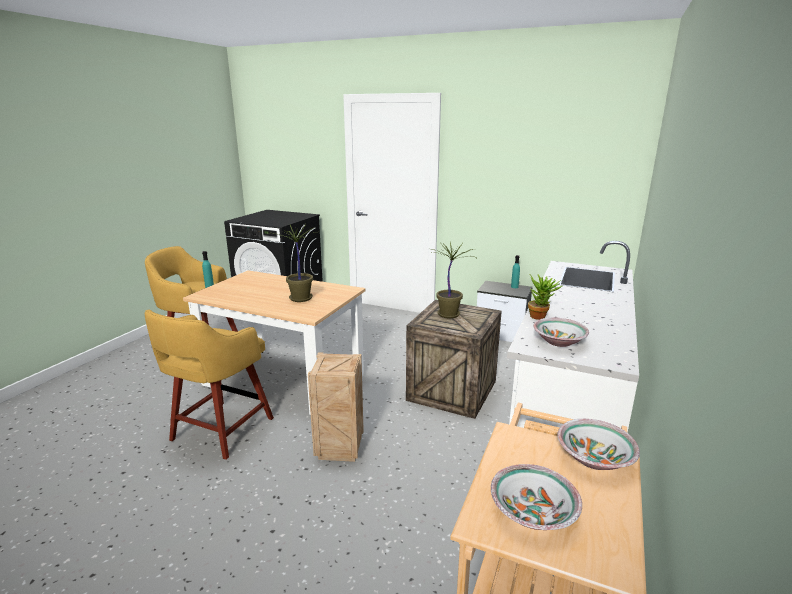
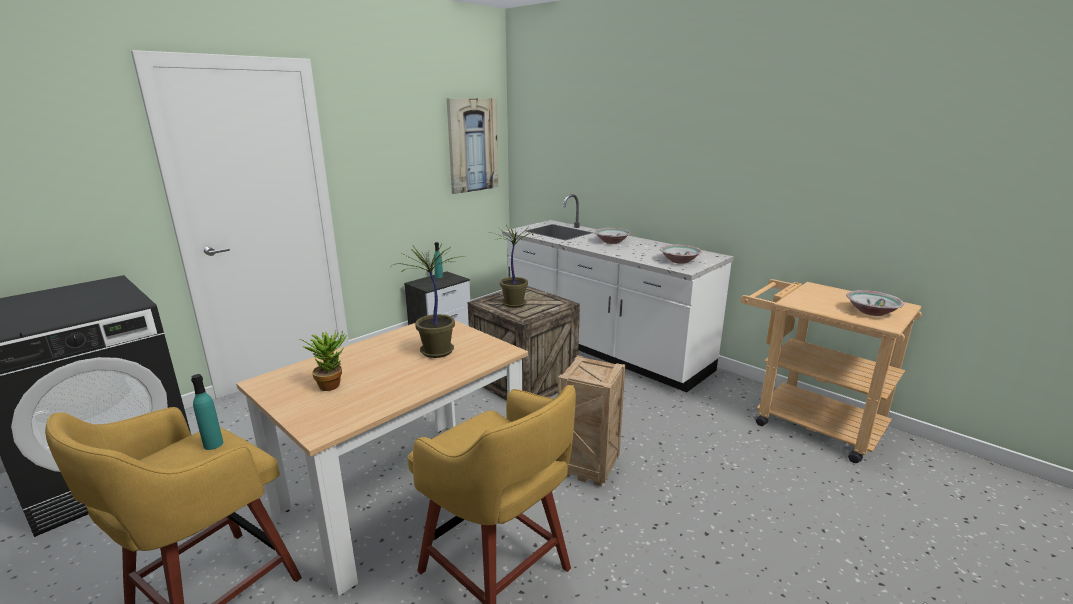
camera: 70 degrees left, 0 degrees up
potted plant [528,274,562,320] -> potted plant moved to [299,331,347,391]
bowl [557,419,640,470] -> bowl moved to [595,228,630,244]
none -> picture [447,98,498,194]

